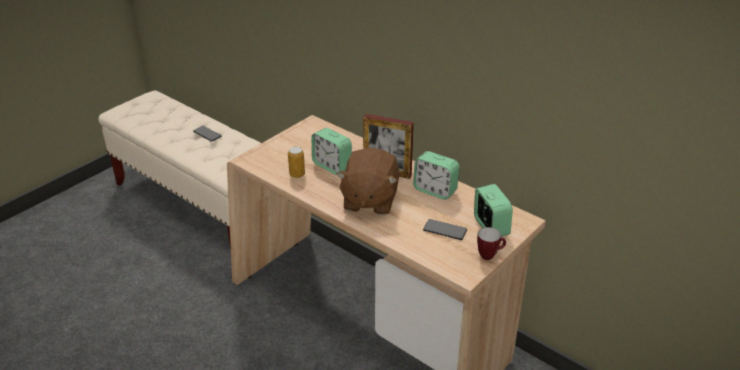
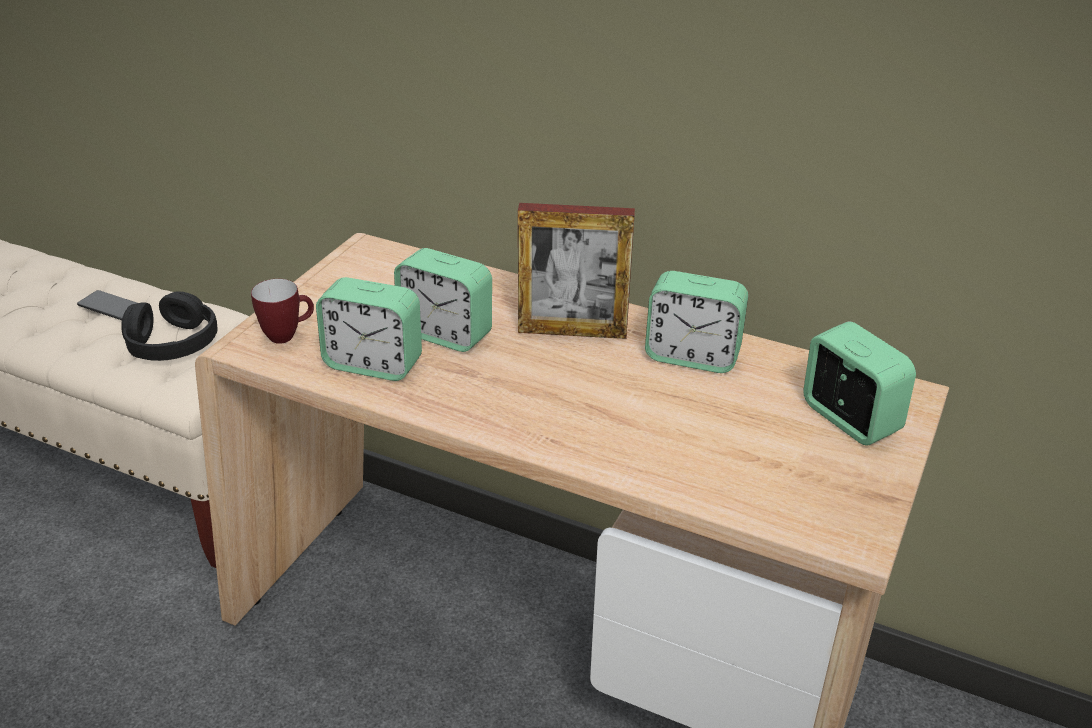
camera: 15 degrees left, 0 degrees up
can [288,147,305,178] -> alarm clock [316,277,422,381]
brown plush toy [336,148,399,215] -> none
phone [423,219,467,240] -> none
mug [477,227,506,260] -> mug moved to [251,279,314,344]
none -> black headphones [121,291,218,361]

